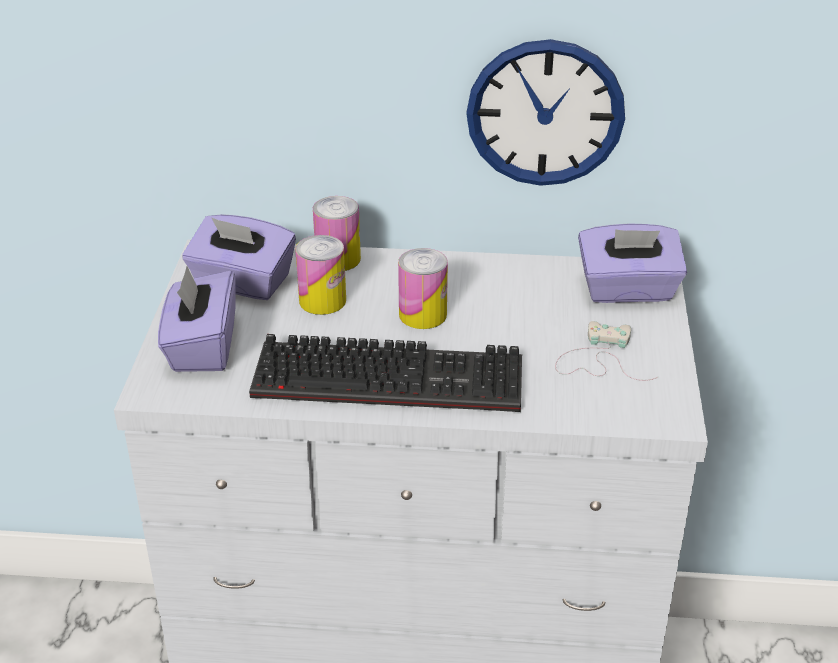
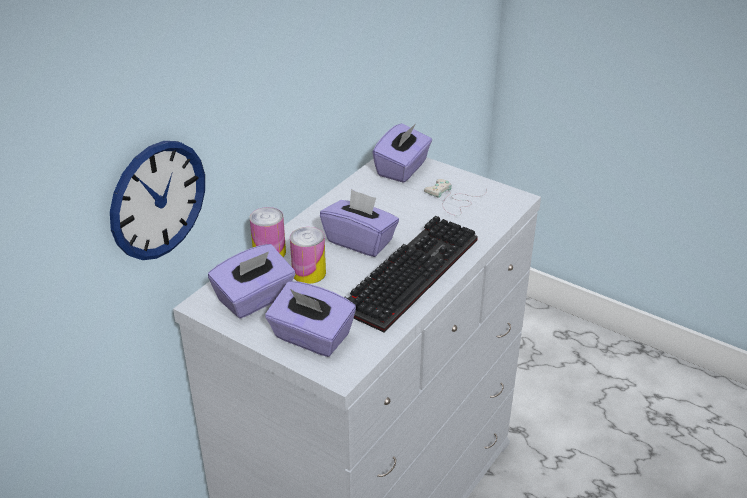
camera: 60 degrees left, 0 degrees up
can [398,248,448,329] -> purple tissue box [320,189,399,257]
wall clock [466,39,625,186] -> wall clock moved to [110,141,205,260]

